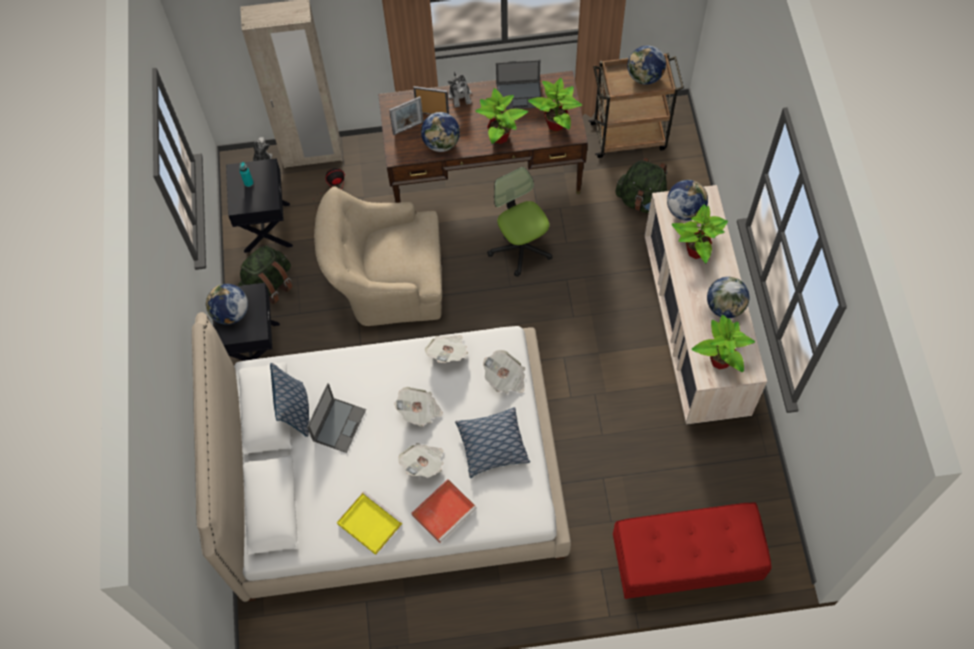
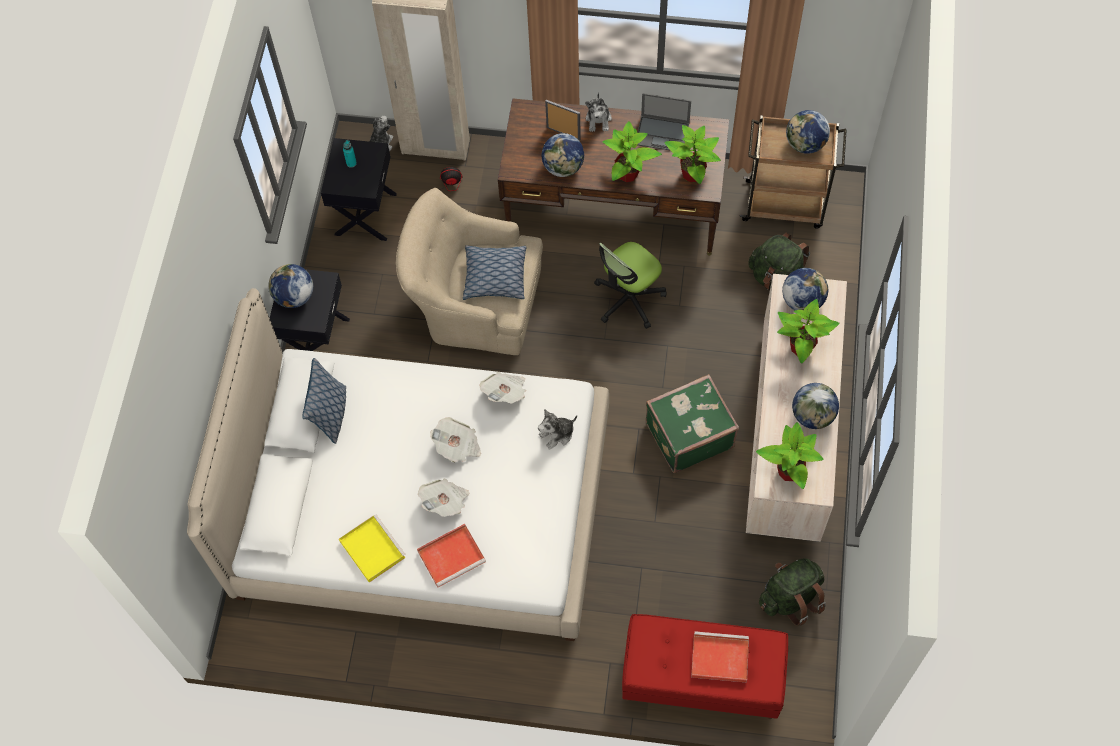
camera: 15 degrees right, 0 degrees up
green backpack [238,245,293,304] -> green backpack moved to [759,558,826,626]
laptop [307,383,366,453] -> none
picture frame [389,96,424,135] -> none
pillow [455,407,530,478] -> pillow moved to [463,246,526,300]
newspaper [483,350,525,393] -> plush toy [538,409,577,450]
office chair [487,167,553,277] -> office chair turned 120 degrees counterclockwise [594,242,667,329]
none -> green suitcase [646,374,739,473]
none -> red tray [691,631,749,682]

